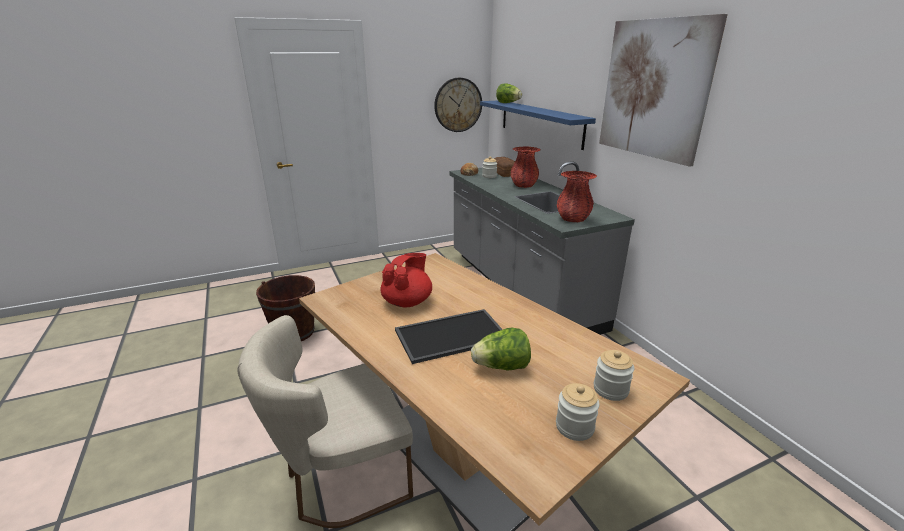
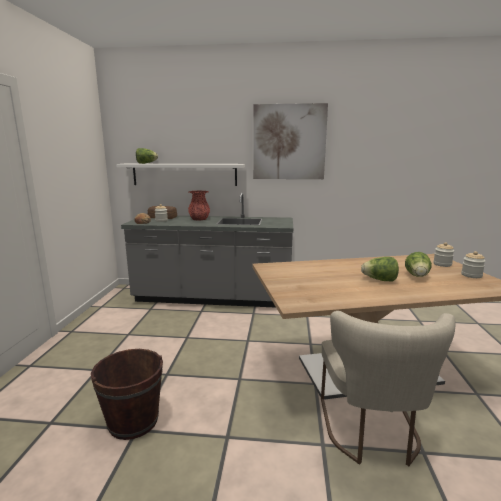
camera: 60 degrees left, 10 degrees down
red teapot [381,253,432,307] -> none
tray [395,309,503,364] -> lettuce [361,257,399,282]
wall clock [434,78,482,132] -> none
blue shelf [480,100,596,150] -> white shelf [116,164,245,186]
red vase [557,171,597,222] -> none

